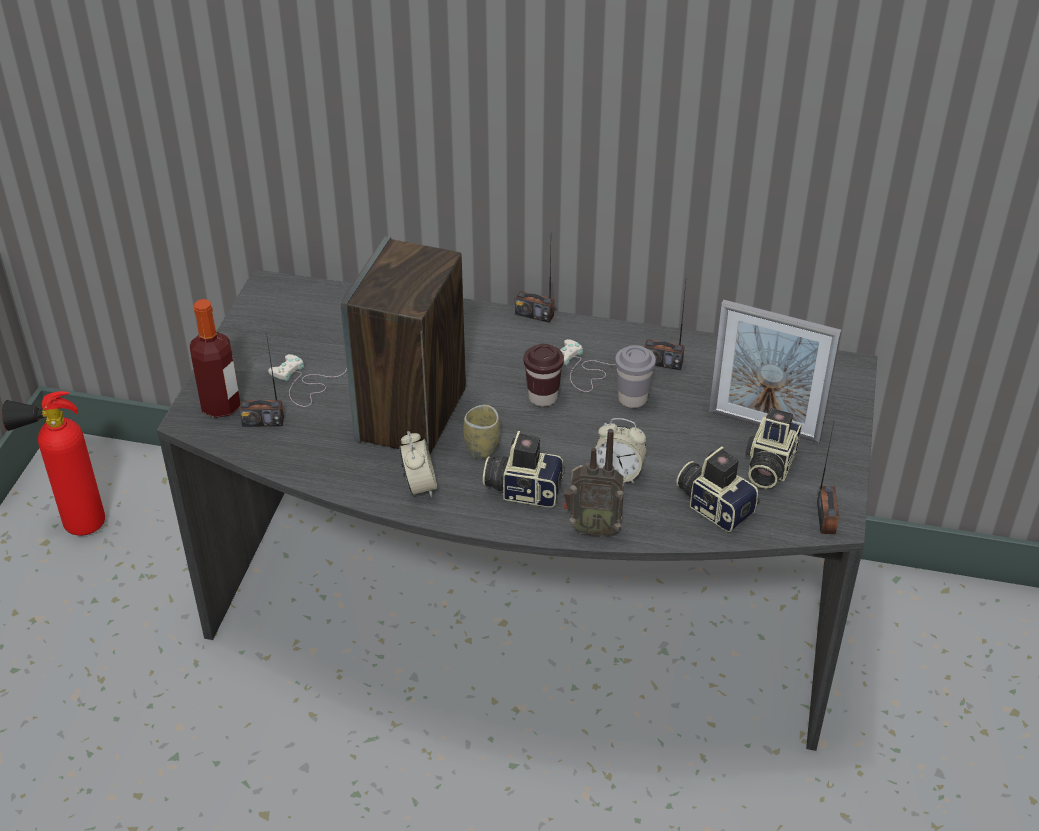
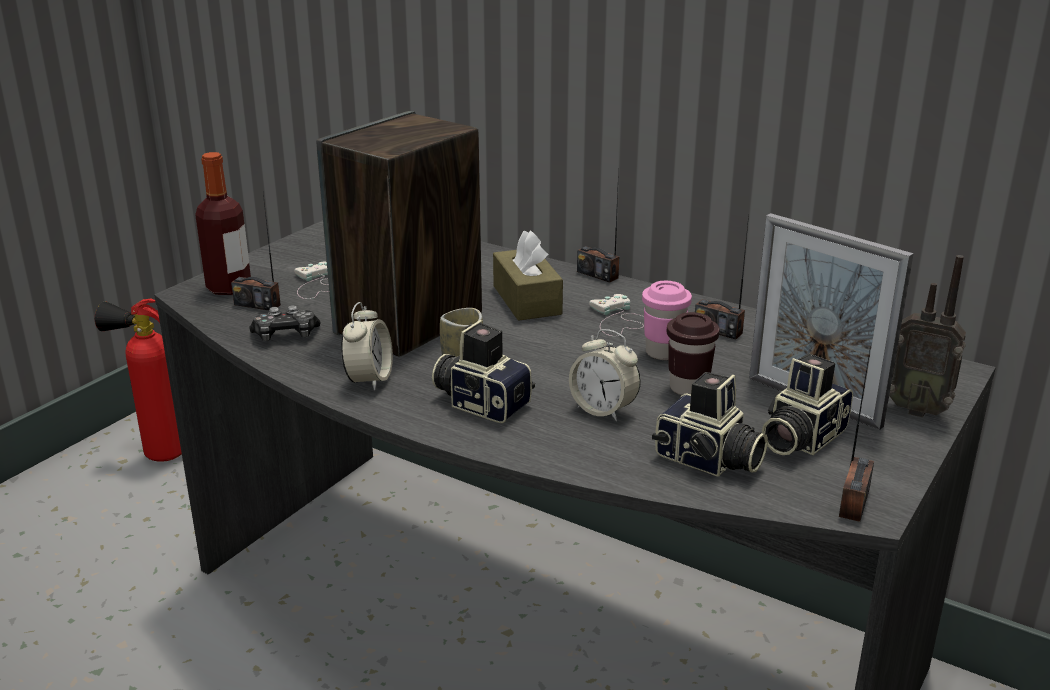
camera: 20 degrees right, 15 degrees down
brown cup [524,344,564,407] -> brown cup moved to [666,312,720,395]
radio [563,429,625,538] -> radio moved to [889,255,966,418]
grey cup [615,345,656,408] -> pink cup [642,281,692,360]
camera [676,446,760,532] -> camera turned 150 degrees clockwise [652,372,768,477]
none -> game controller [249,305,320,341]
none -> brown tissue box [493,230,563,321]

